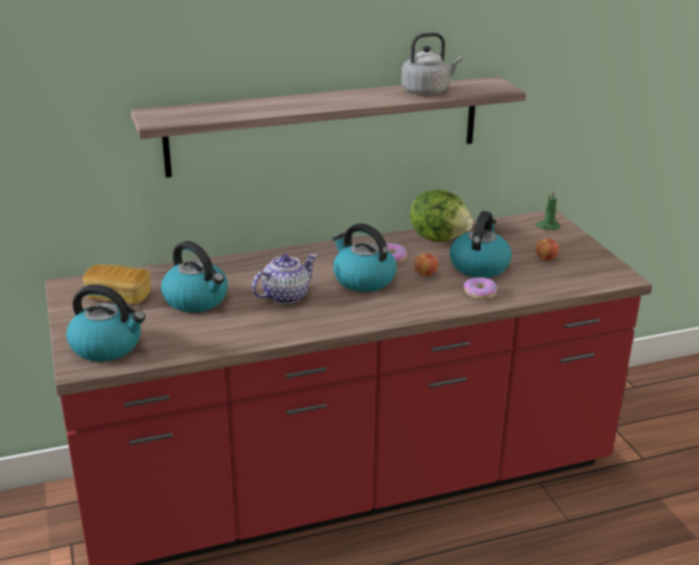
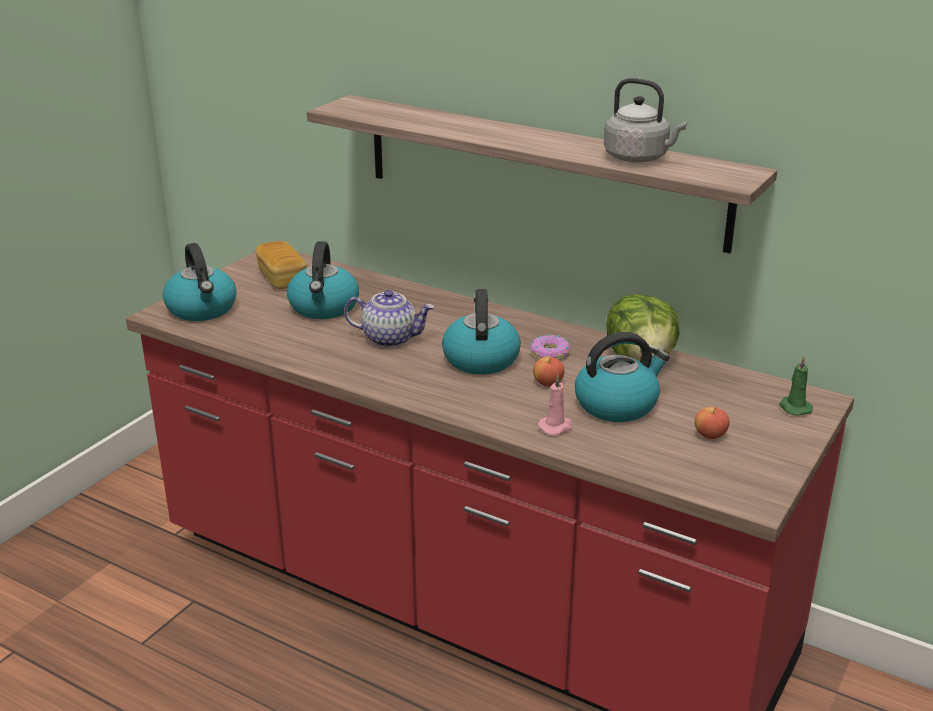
camera: 50 degrees right, 0 degrees up
donut [464,277,497,300] -> pink candle [538,375,573,435]

